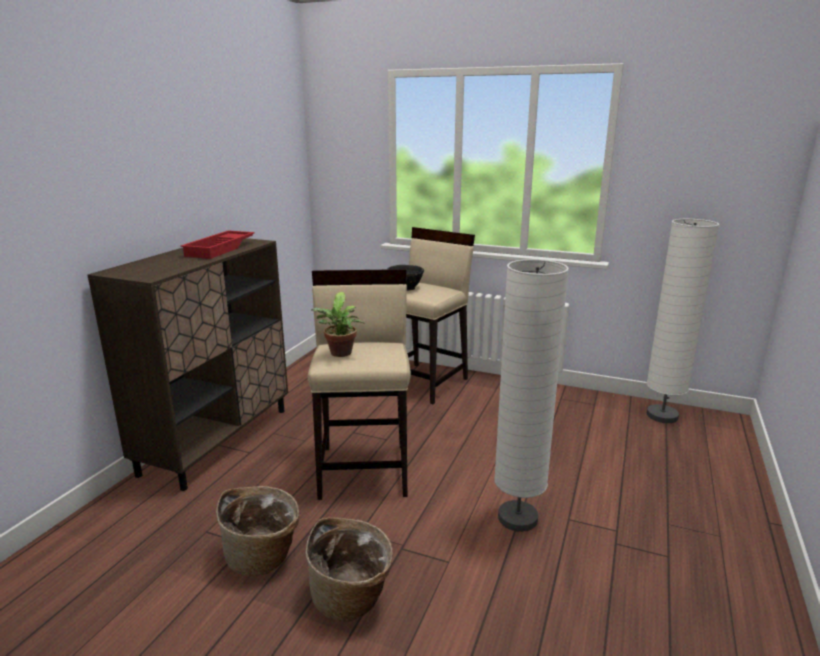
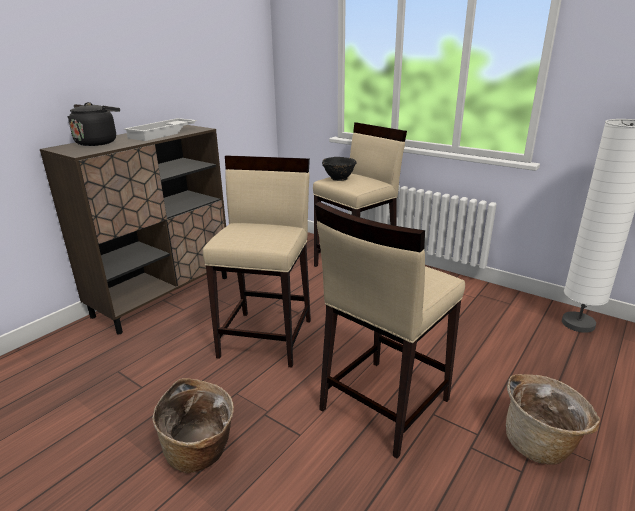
camera: 15 degrees right, 5 degrees up
red tray [180,231,255,259] -> white tray [124,118,197,141]
basket [216,486,299,576] -> basket moved to [506,374,600,465]
potted plant [311,292,364,357] -> none
white floor lamp [494,259,569,532] -> beige stool [315,201,465,458]
none -> black kettle [67,102,120,146]

